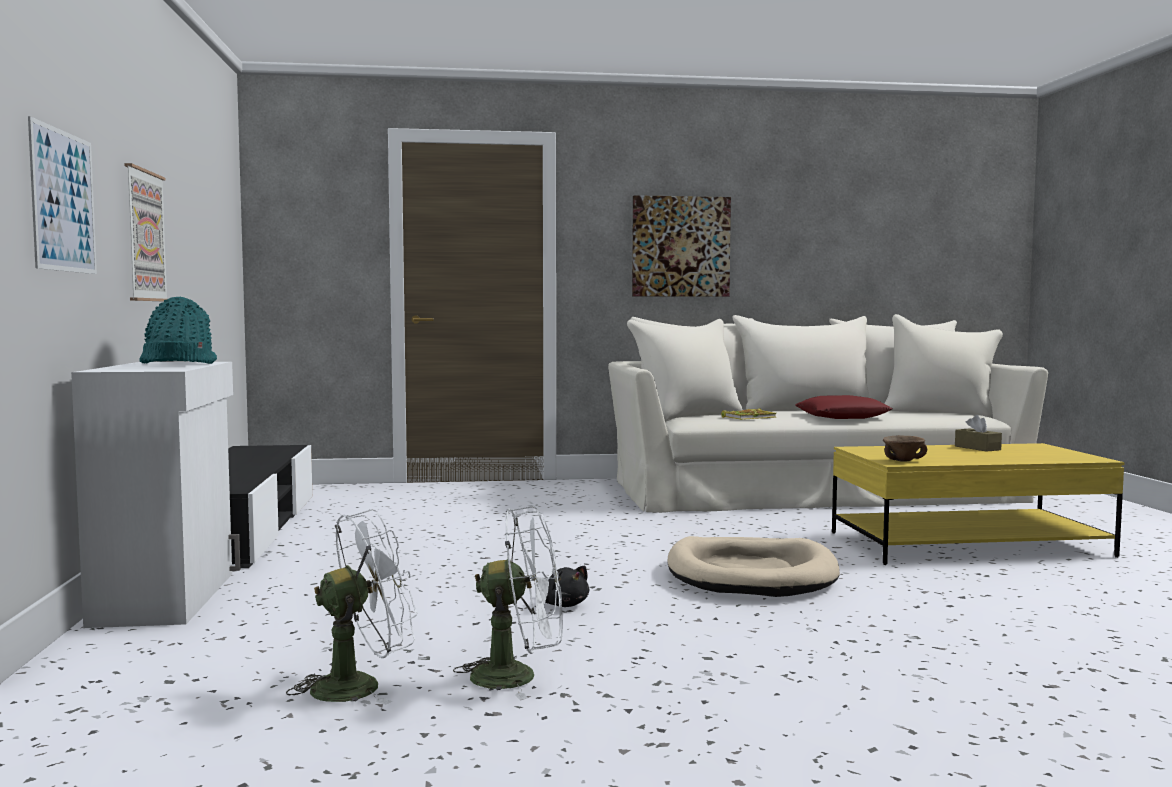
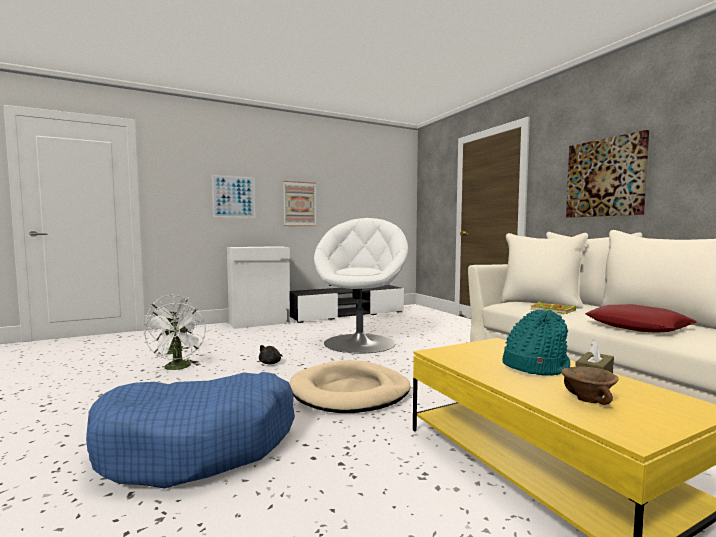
camera: 70 degrees right, 0 degrees up
turquoise hat [139,297,217,364] -> turquoise hat moved to [502,310,570,376]
brown bowl [883,435,927,462] -> brown bowl moved to [561,366,619,405]
none -> blue dog bed [86,372,295,488]
none -> white armchair [314,218,408,354]

